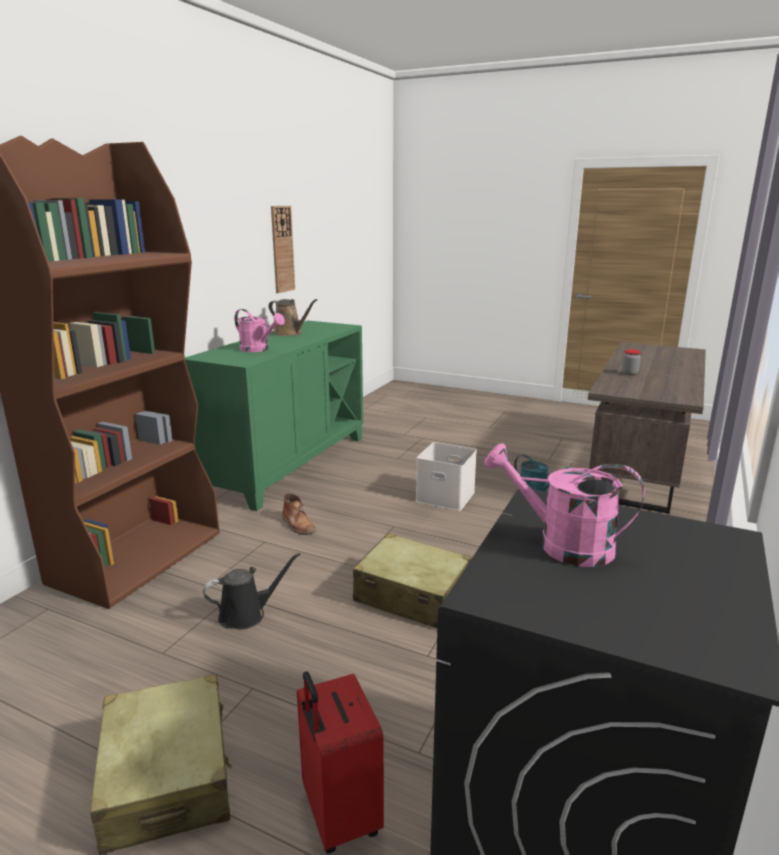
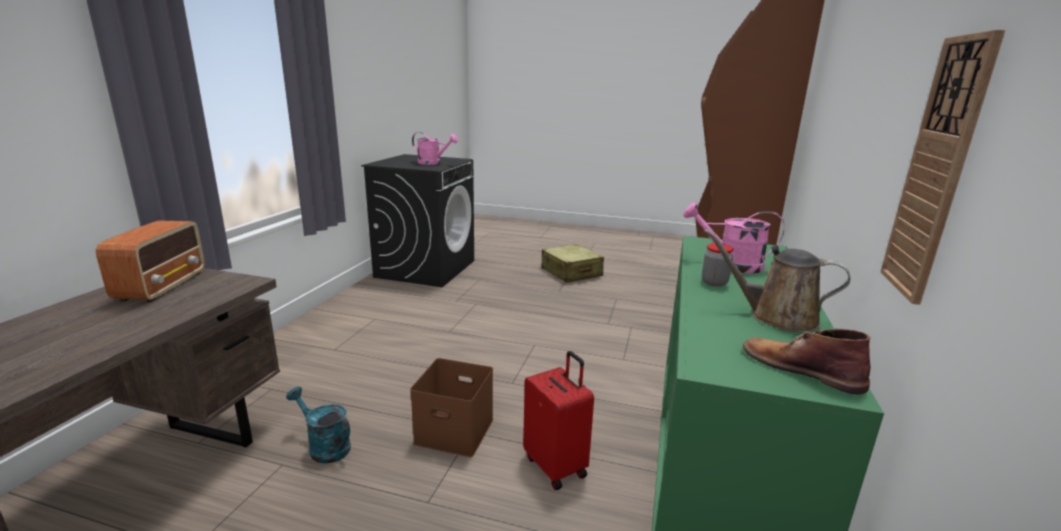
camera: 170 degrees right, 0 degrees up
black watering can [203,552,301,630] -> none
brown boot [282,493,316,535] -> brown boot moved to [743,329,871,395]
red suitcase [297,671,384,853] -> red suitcase moved to [523,351,594,490]
beige suitcase [353,533,471,628] -> none
white storage box [416,442,477,511] -> brown storage box [410,358,493,457]
jar [622,350,641,375] -> jar moved to [702,243,733,287]
none -> radio [96,220,205,302]

